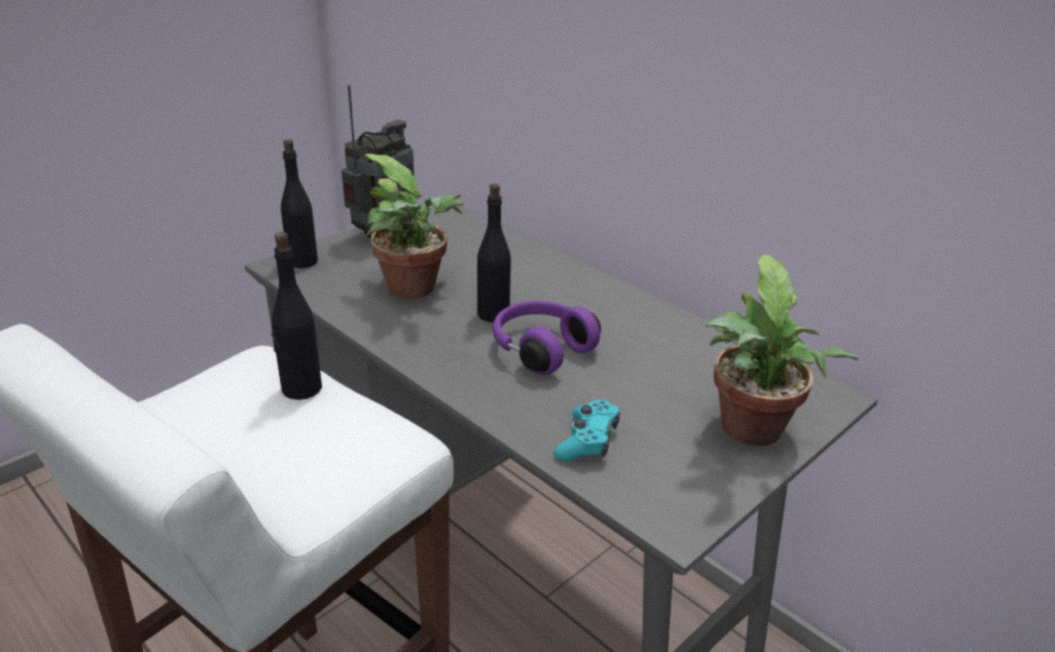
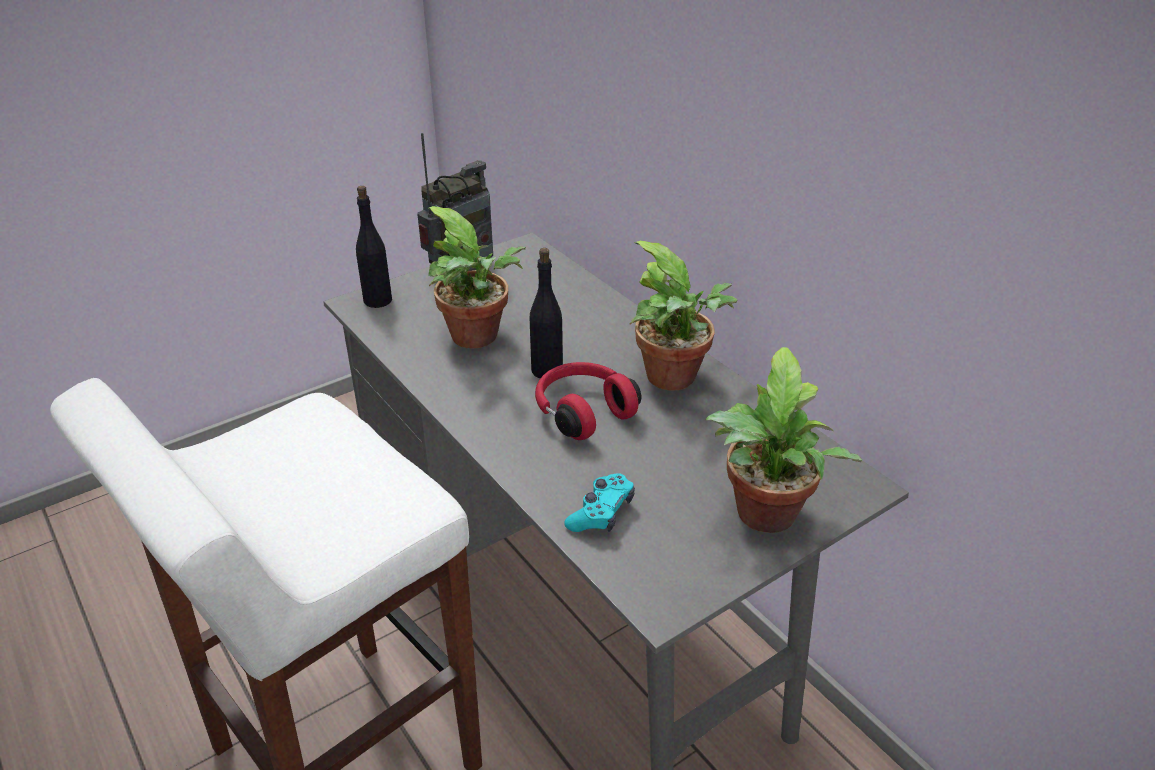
camera: 10 degrees right, 5 degrees up
black bottle [271,232,322,400] -> none
purple headphones [493,301,601,375] -> red headphones [535,362,641,440]
none -> potted plant [630,241,737,391]

